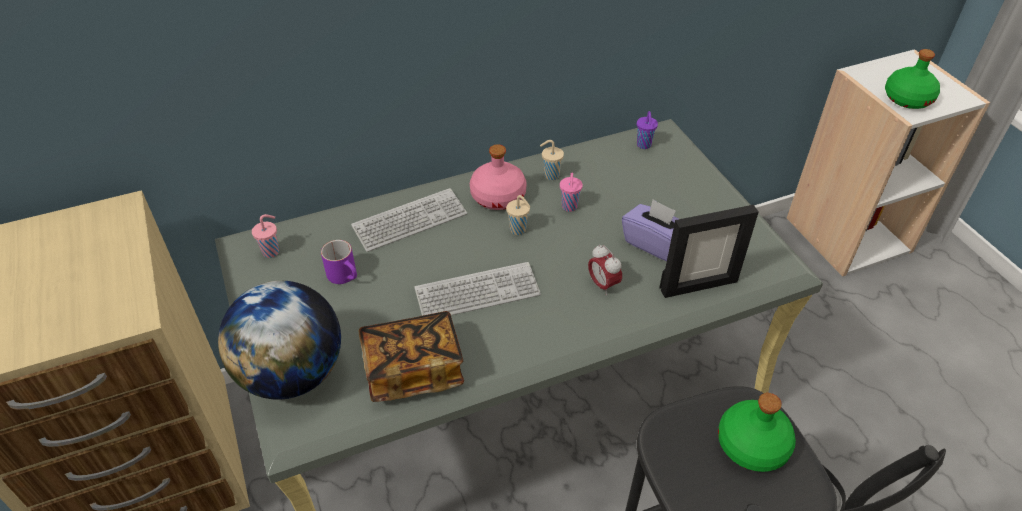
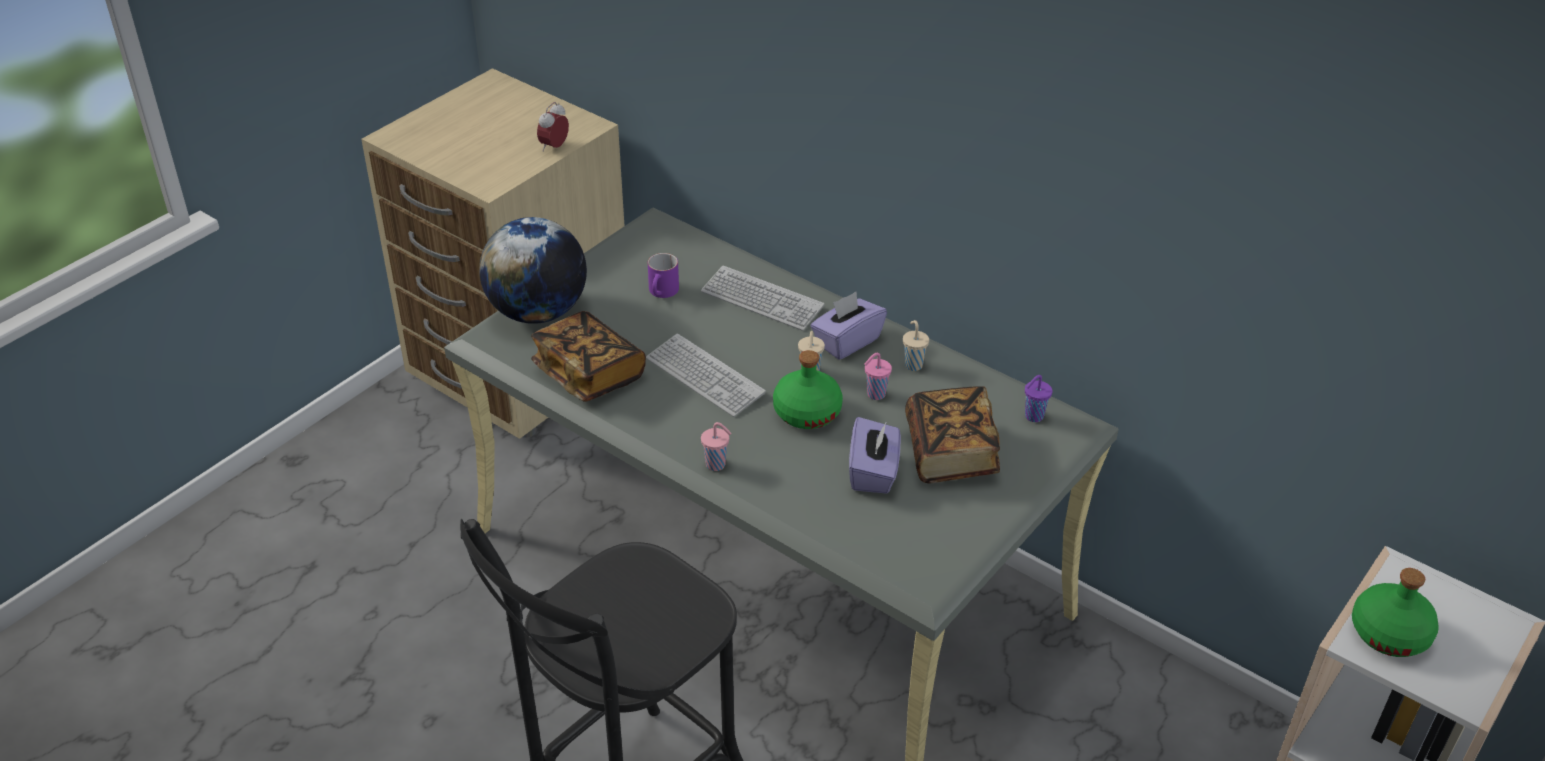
camera: 60 degrees right, 5 degrees down
pink cup [252,214,279,258] -> pink cup moved to [701,422,731,471]
pink bottle [470,144,527,210] -> purple tissue box [811,292,887,360]
alarm clock [588,244,622,296] -> alarm clock moved to [537,102,569,152]
picture frame [659,205,759,298] -> none
green bottle [718,393,796,472] -> green bottle moved to [773,350,843,429]
none -> book [905,386,1000,483]

